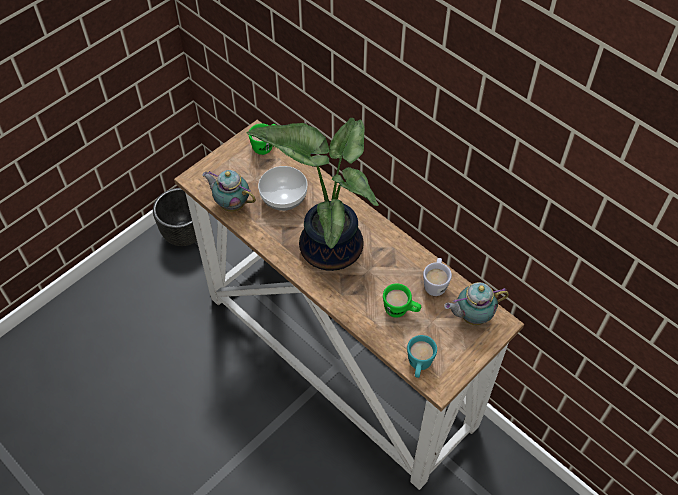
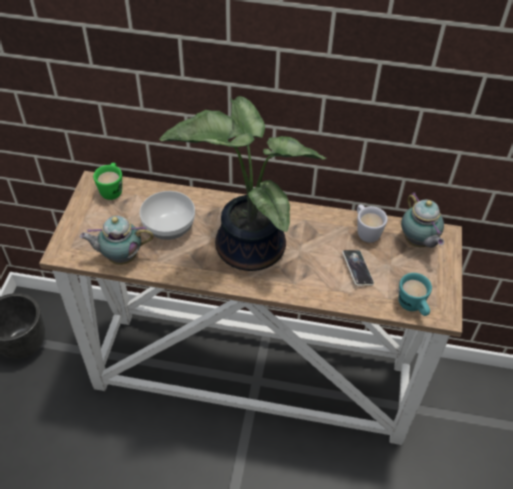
camera: 35 degrees left, 5 degrees down
green mug [383,283,421,318] -> phone [342,250,374,286]
teapot [444,282,509,325] -> teapot turned 60 degrees counterclockwise [401,192,444,248]

